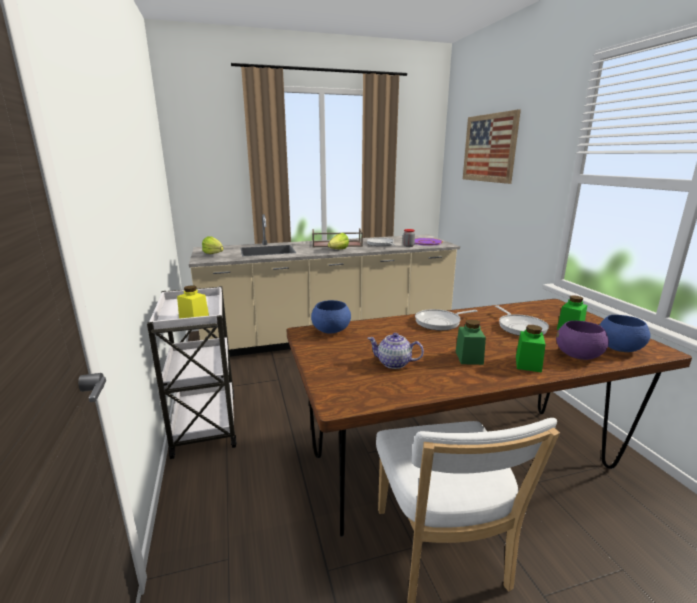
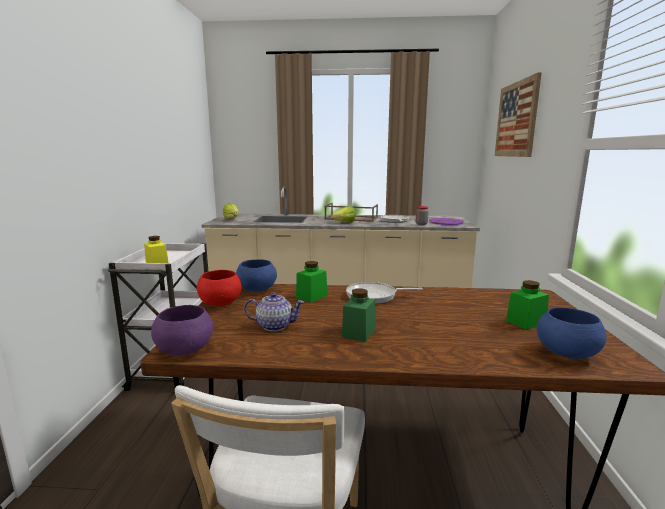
camera: 20 degrees right, 5 degrees down
teapot [367,333,424,369] -> teapot turned 150 degrees clockwise [244,292,304,331]
frying pan [495,305,549,336] -> none
green jar [516,325,546,373] -> green jar moved to [296,261,328,303]
purple bowl [556,321,609,360] -> purple bowl moved to [151,305,213,355]
none -> red bowl [197,270,242,306]

